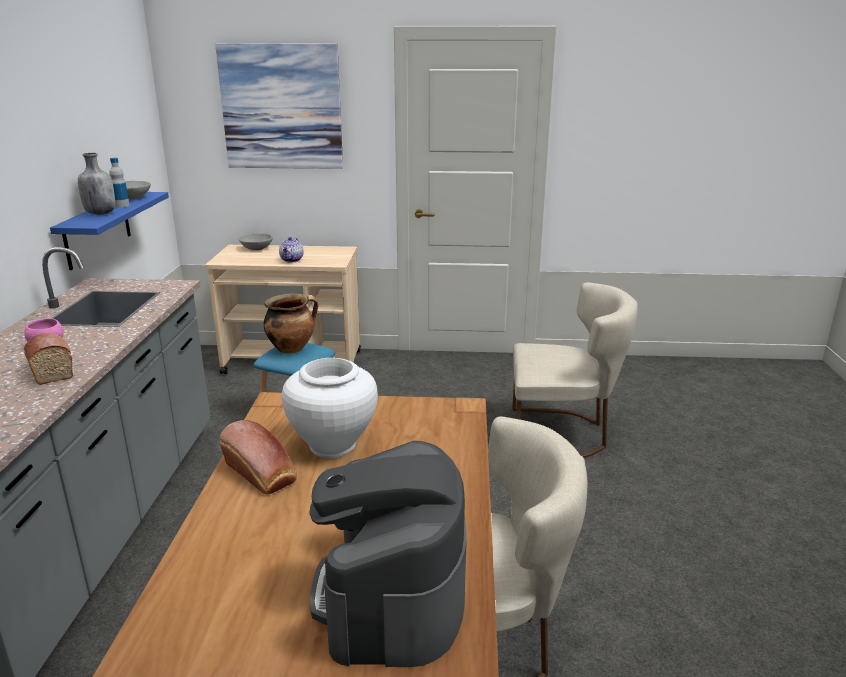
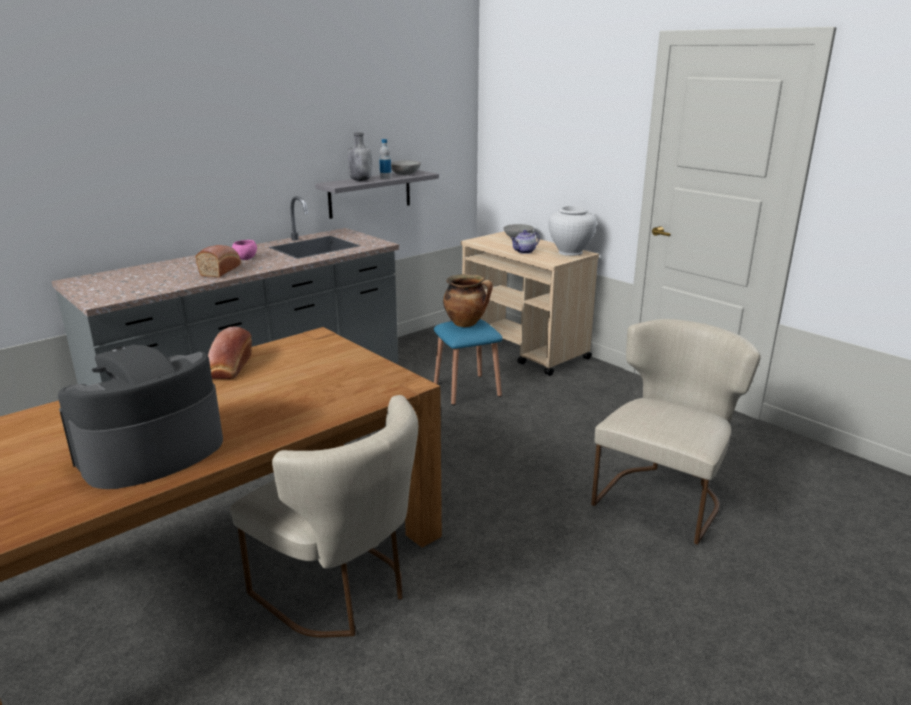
camera: 45 degrees right, 0 degrees up
blue shelf [50,192,169,270] -> grey shelf [315,170,439,219]
picture [215,43,343,169] -> none
white vase [282,358,378,459] -> white vase moved to [549,206,597,256]
beige chair [512,282,638,458] -> beige chair turned 105 degrees counterclockwise [591,319,761,545]

